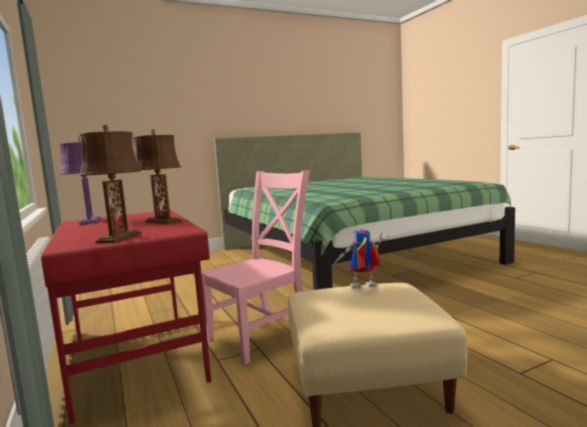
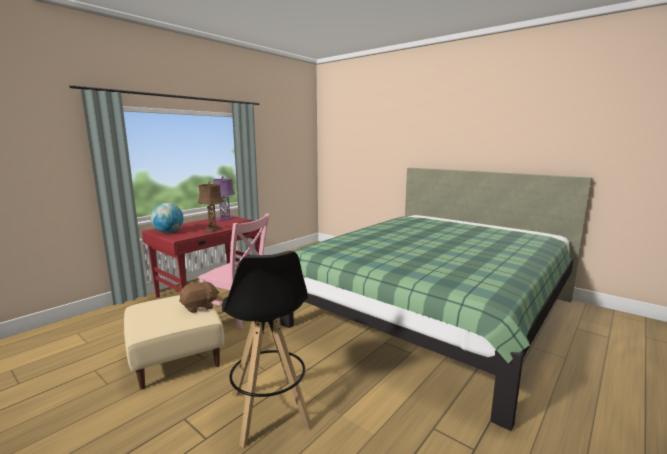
camera: 65 degrees right, 5 degrees up
brown table lamp [79,125,142,243] -> globe [151,203,184,233]
toy robot [331,229,389,289] -> brown plush toy [179,281,219,313]
none -> black stool [222,251,312,448]

